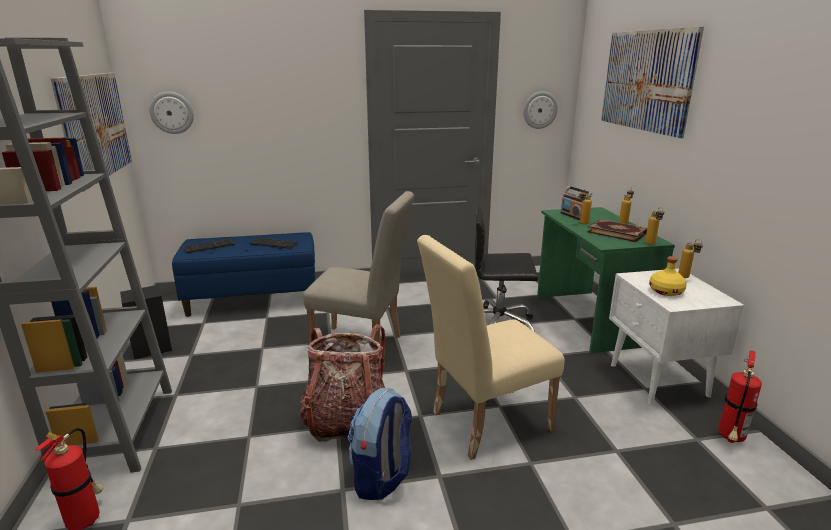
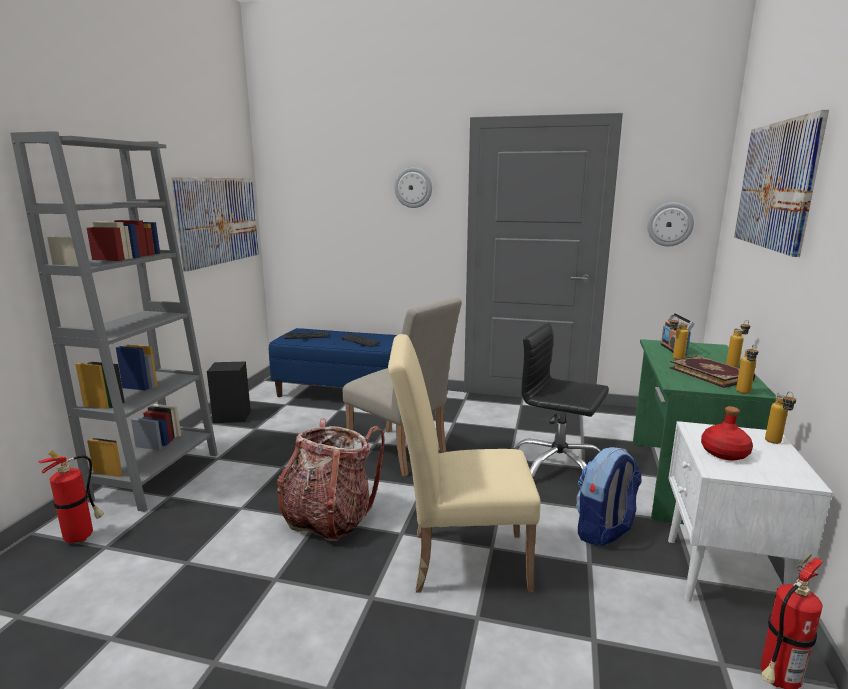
camera: 25 degrees right, 5 degrees down
wall clock [149,92,194,134] -> wall clock moved to [394,167,432,208]
backpack [348,388,413,500] -> backpack moved to [576,447,642,546]
yellow bottle [649,256,687,296] -> red bottle [701,406,753,460]

